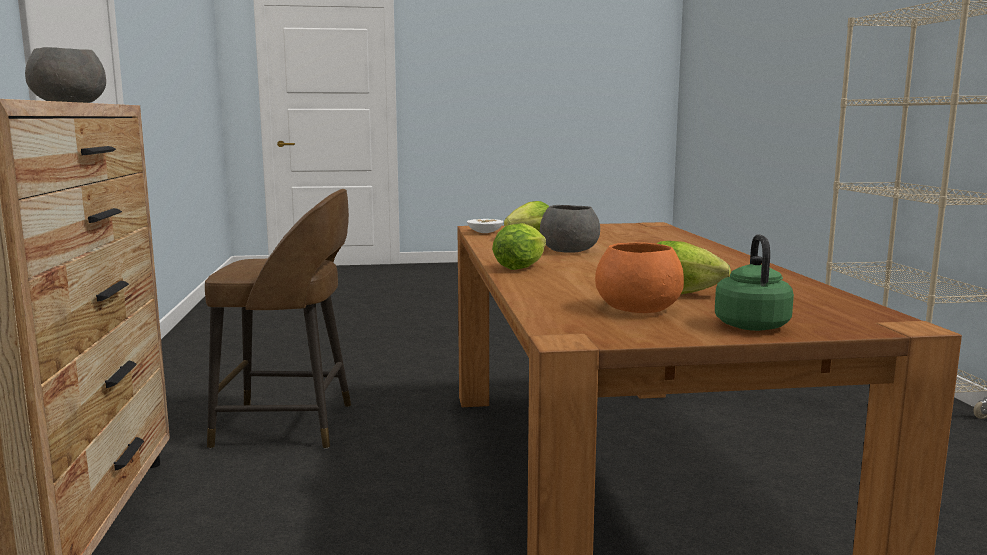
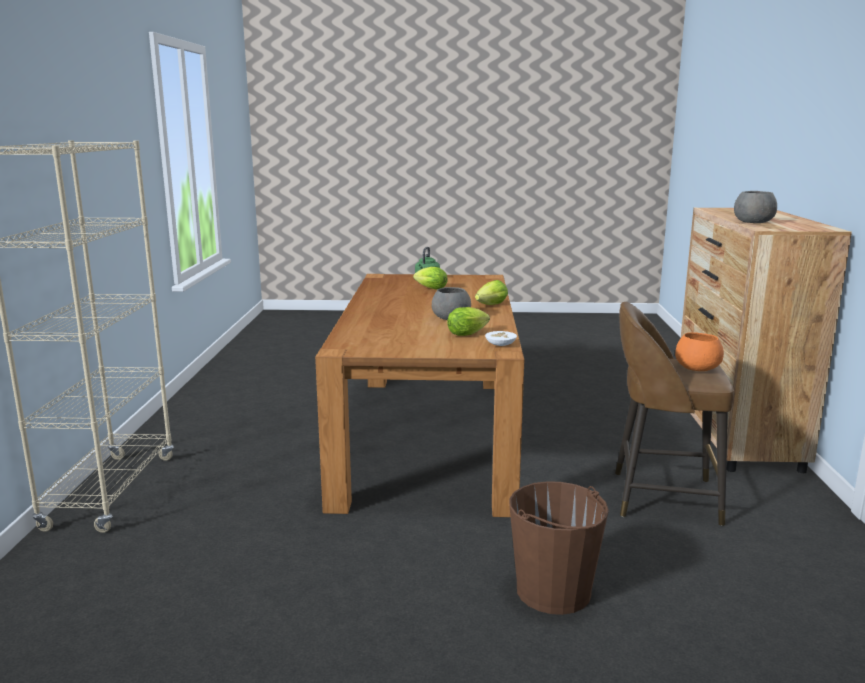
camera: 170 degrees left, 5 degrees up
orange bowl [595,243,684,313] -> orange bowl moved to [675,332,724,371]
none -> brown bucket [509,481,609,615]

